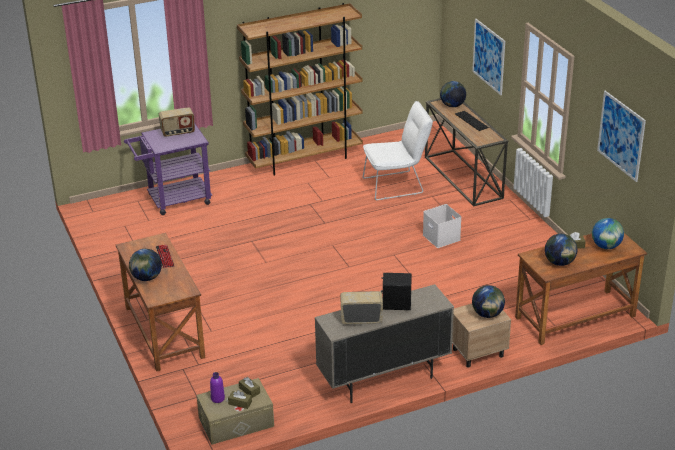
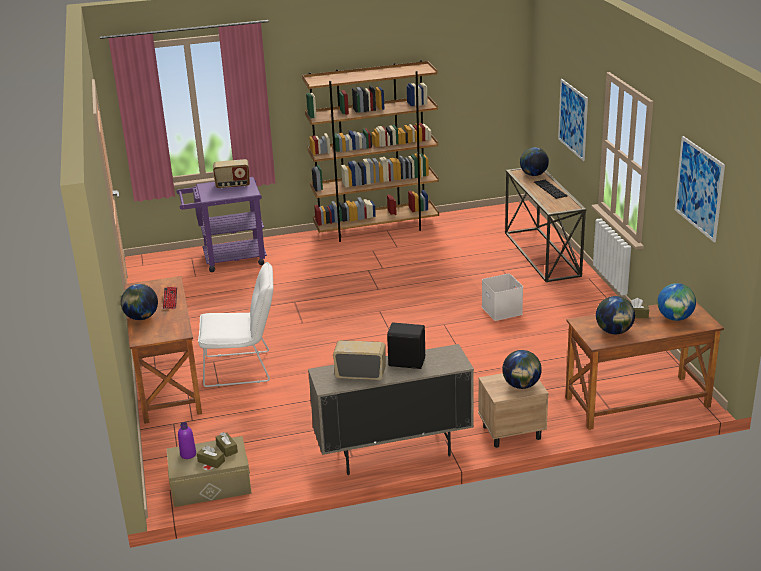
camera: 10 degrees right, 5 degrees down
white chair [363,101,433,200] -> white chair moved to [198,262,273,387]

